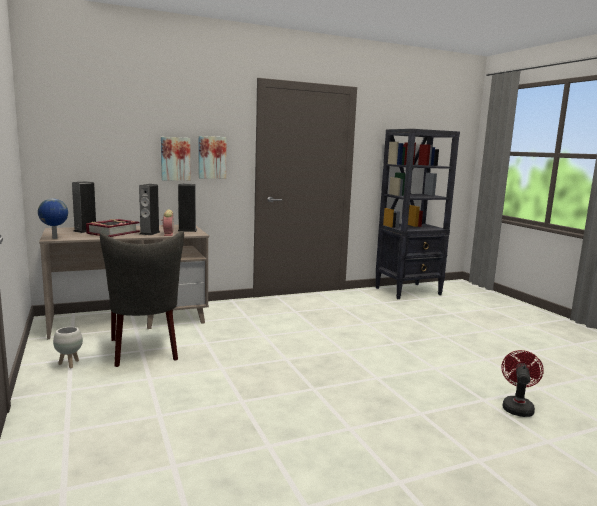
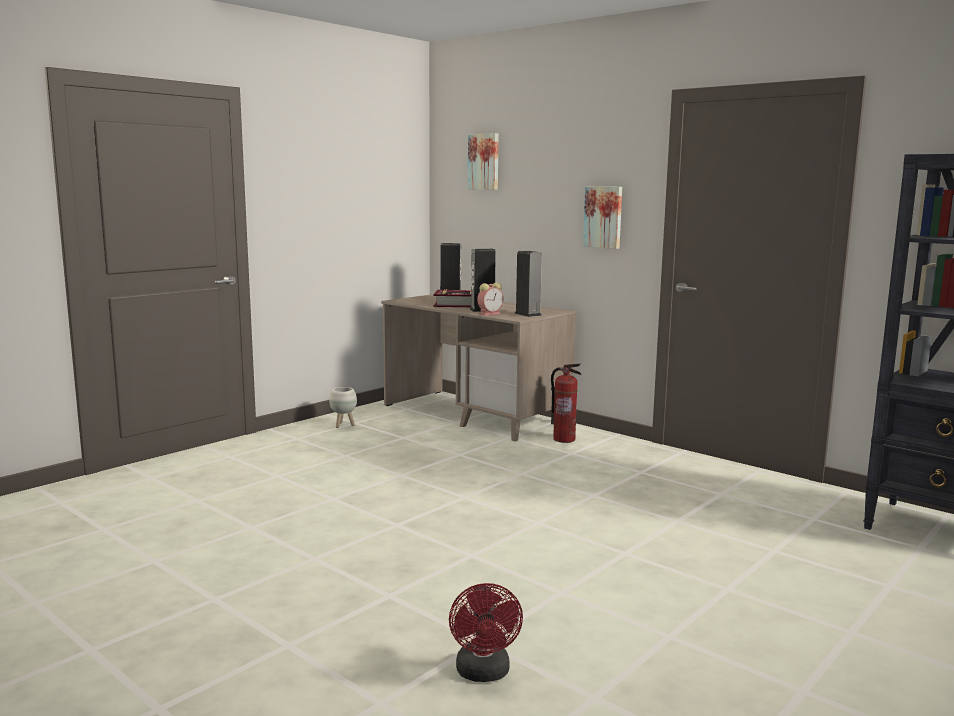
camera: 65 degrees right, 0 degrees up
globe [38,198,68,239] -> none
grey chair [100,231,184,367] -> none
picture [161,137,191,181] -> picture moved to [468,133,499,190]
red fan [501,350,544,417] -> red fan turned 90 degrees clockwise [449,583,523,682]
none -> fire extinguisher [551,364,581,443]

